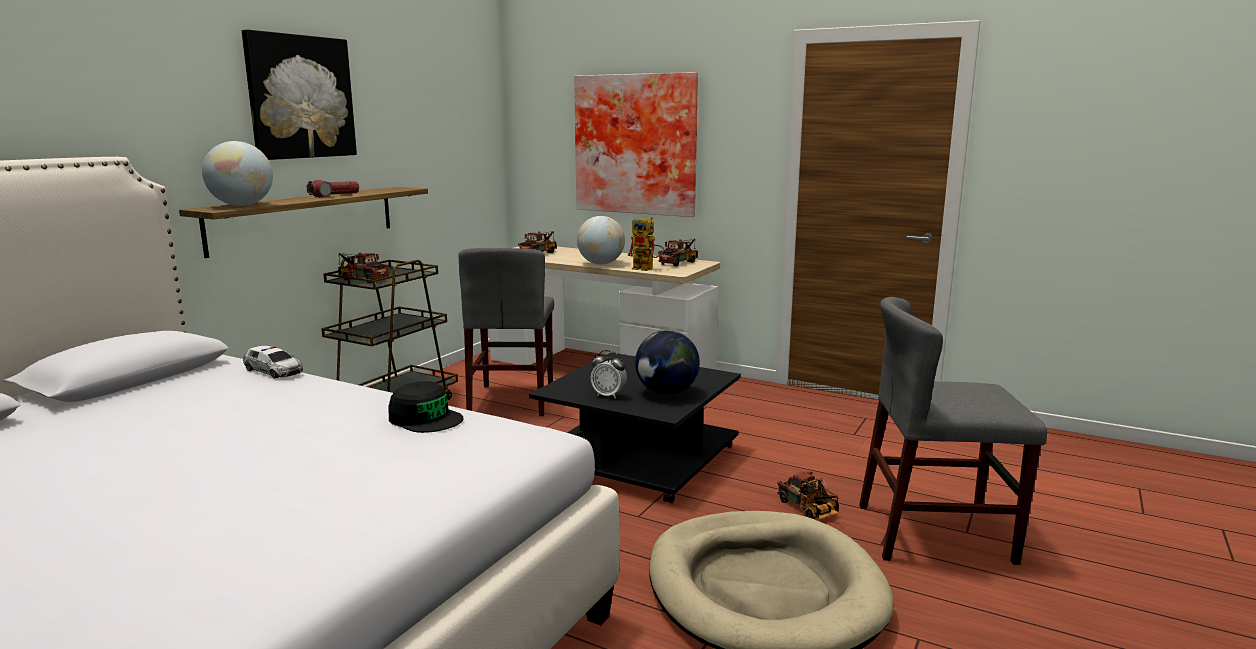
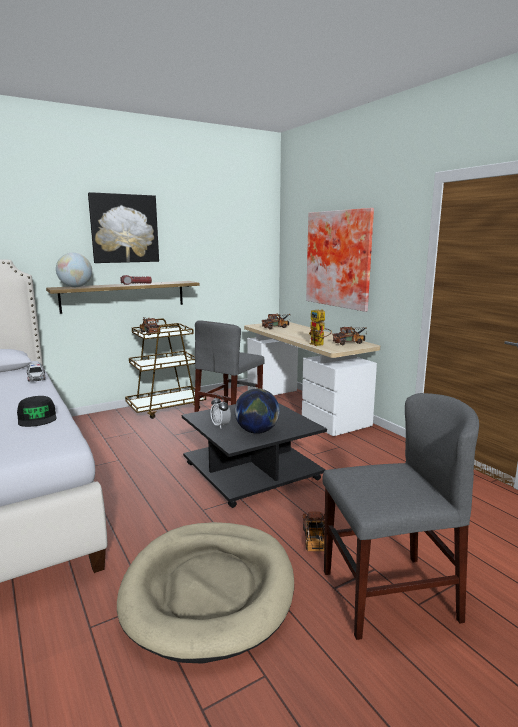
camera: 30 degrees right, 0 degrees up
globe [577,216,625,265] -> none
grey chair [859,297,1047,565] -> grey chair turned 135 degrees clockwise [322,393,479,640]

